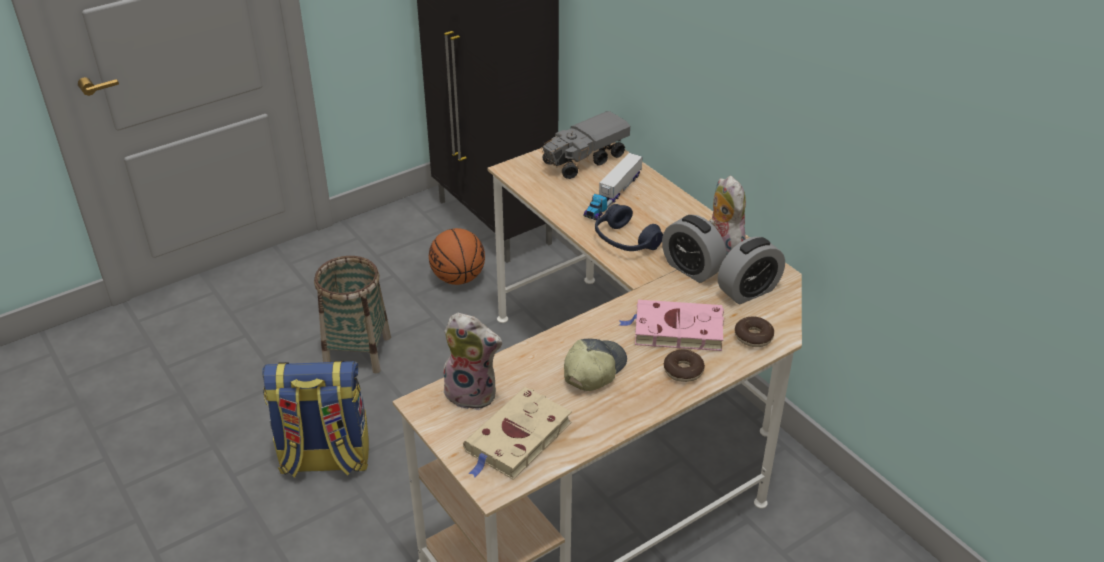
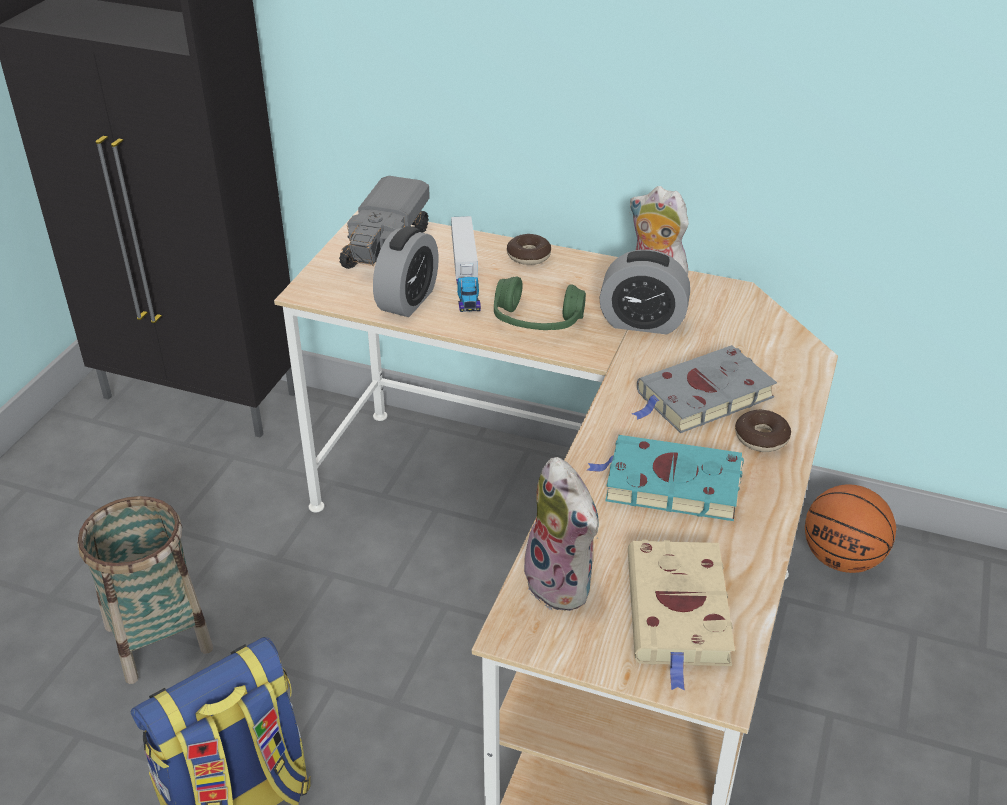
camera: 35 degrees left, 0 degrees up
basketball [429,228,485,285] -> basketball moved to [805,484,896,573]
plush toy [441,313,502,410] -> plush toy turned 75 degrees clockwise [524,457,599,611]
cap [564,338,627,391] -> turquoise book [587,435,744,521]
blue headphones [595,204,663,251] -> green headphones [494,277,586,330]
pink book [618,300,724,351] -> grey book [632,345,777,433]
alarm clock [718,237,785,304] -> alarm clock moved to [373,226,439,317]
donut [735,317,774,347] -> donut moved to [507,234,551,265]

